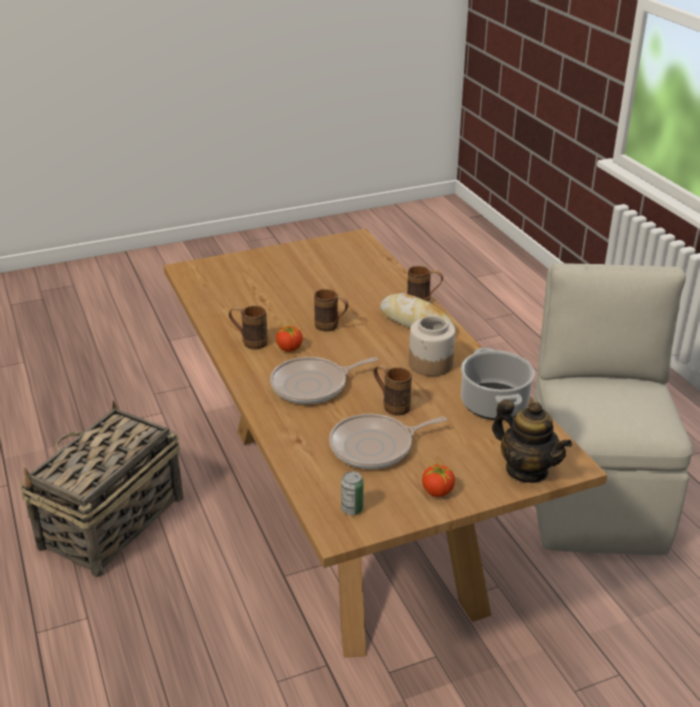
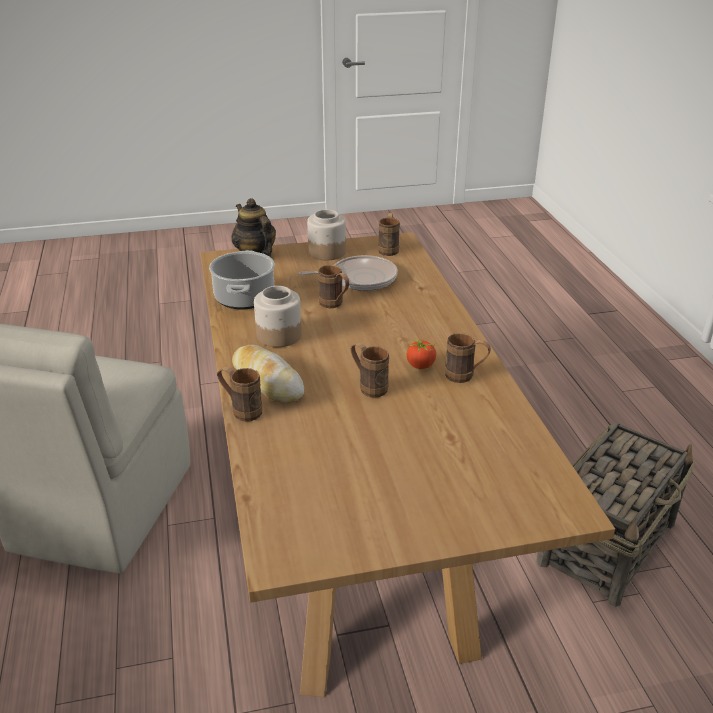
camera: 170 degrees left, 0 degrees up
frying pan [270,357,378,404] -> none
can [341,471,364,515] -> brown mug [378,213,400,256]
tomato [422,458,455,497] -> jar [307,209,346,260]

